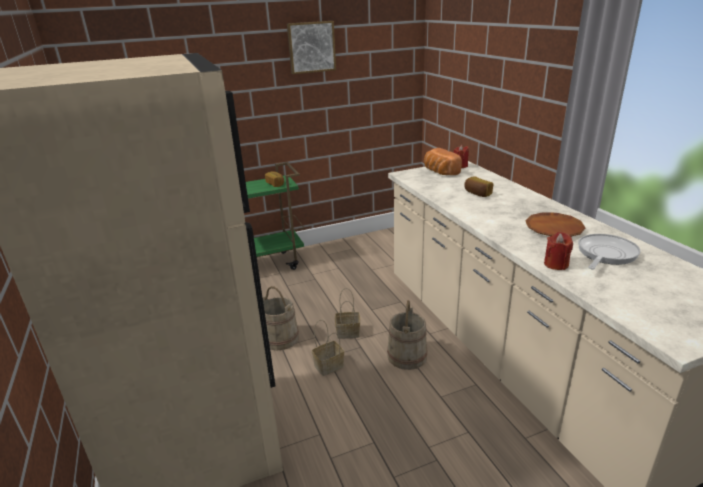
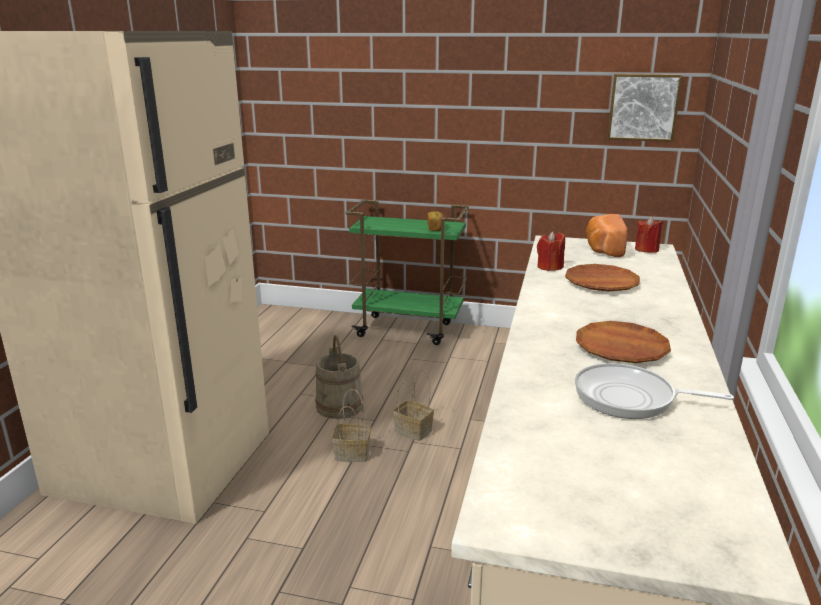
camera: 35 degrees right, 5 degrees down
picture [287,21,336,74] -> picture moved to [607,74,683,142]
beige bucket [387,300,427,370] -> none
bread [464,177,493,197] -> brown plate [565,264,640,292]
red candle [544,232,573,270] -> red candle moved to [537,231,565,271]
frying pan [578,234,641,269] -> frying pan turned 150 degrees counterclockwise [575,363,734,419]

